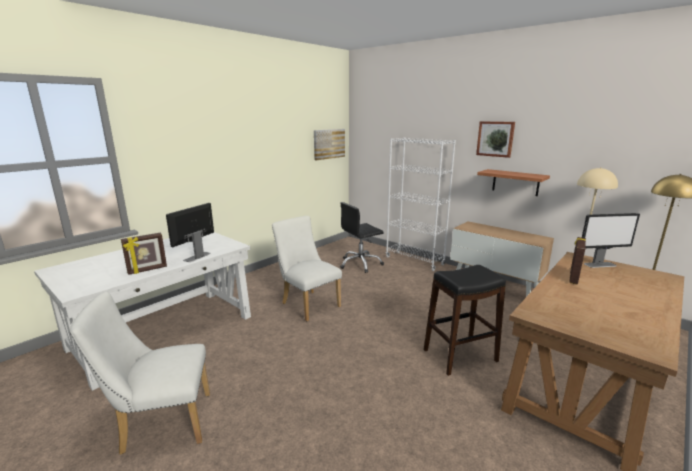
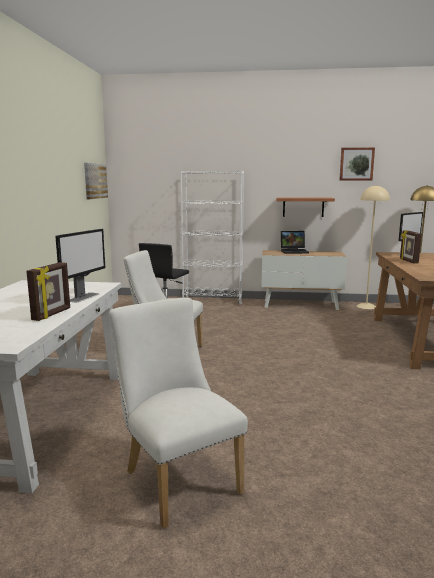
camera: 35 degrees left, 5 degrees down
white chair [69,291,210,455] -> white chair turned 105 degrees clockwise [109,298,248,529]
monitor [166,203,214,262] -> monitor turned 150 degrees counterclockwise [55,229,105,302]
black stool [424,265,506,376] -> none
picture [476,121,515,158] -> picture moved to [339,147,375,181]
none -> laptop [281,231,309,254]

